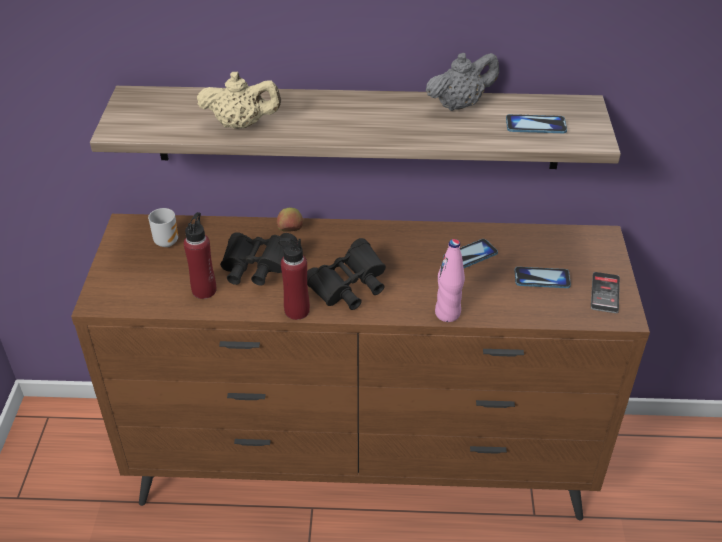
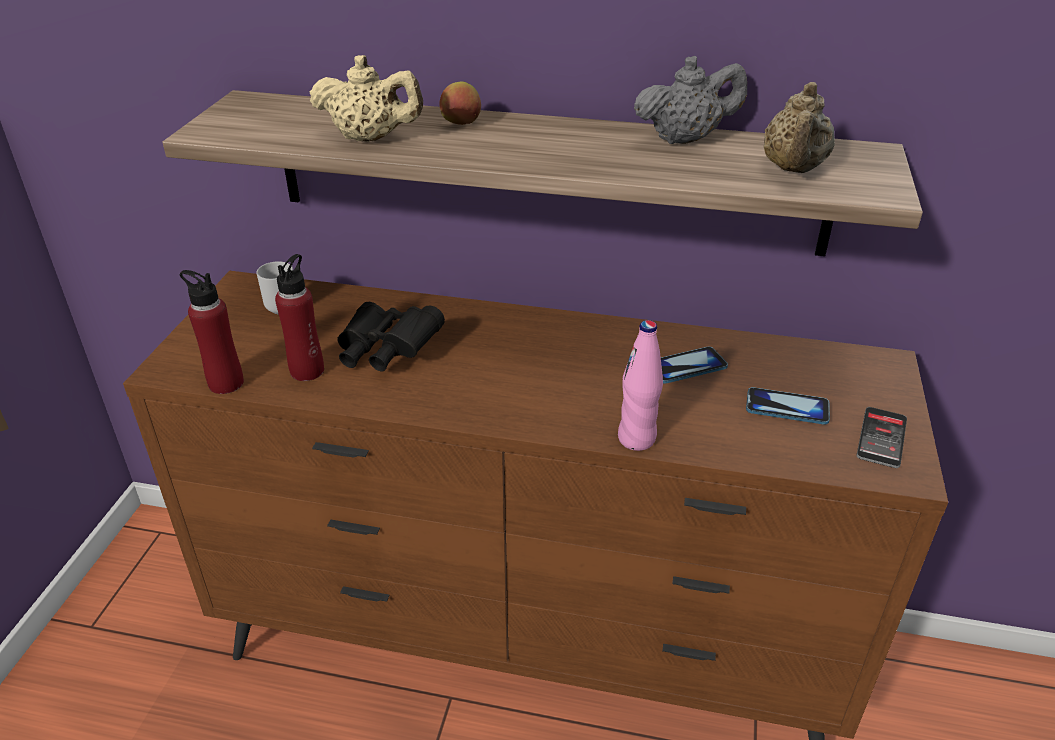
camera: 10 degrees right, 5 degrees down
apple [277,207,303,232] -> apple moved to [440,81,481,125]
red bottle [278,238,310,320] -> red bottle moved to [180,270,244,394]
black binoculars [307,238,386,310] -> none
phone [506,114,567,133] -> beige teapot [764,82,835,173]

